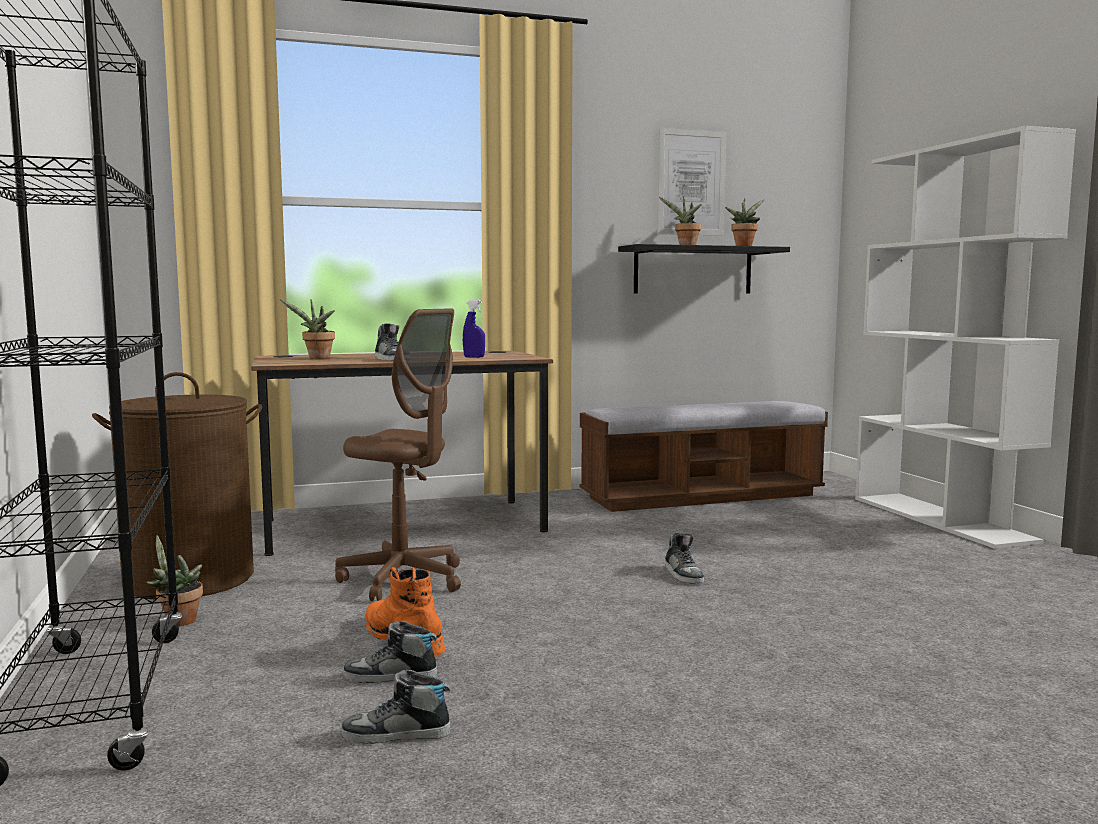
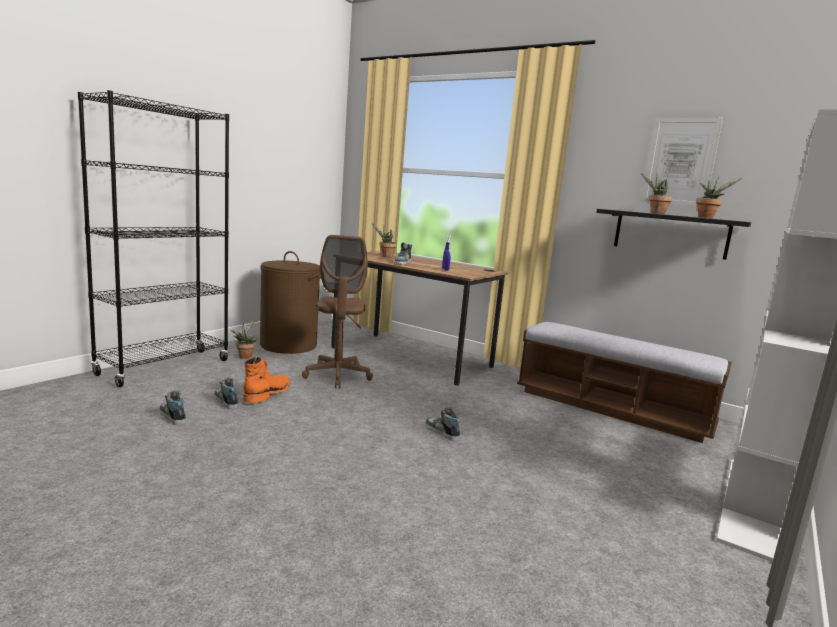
camera: 50 degrees right, 5 degrees up
shoe [665,533,704,583] -> shoe turned 105 degrees clockwise [425,407,460,441]

